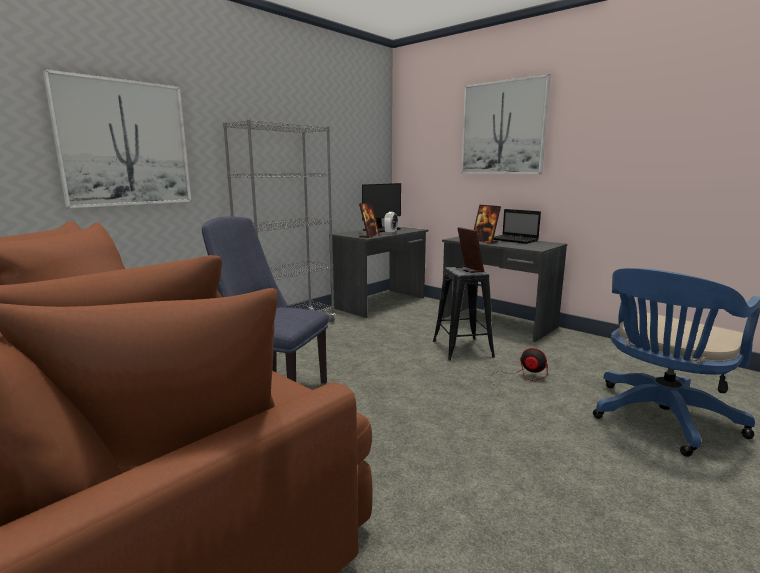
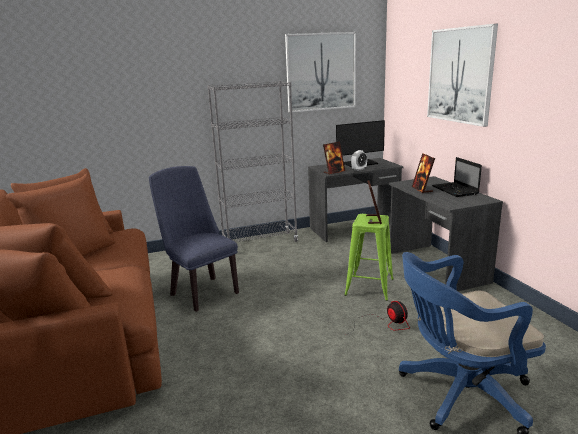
camera: 30 degrees right, 5 degrees up
picture [43,69,192,208] -> picture moved to [285,32,356,113]
black stool [433,267,495,361] -> green stool [344,214,394,301]

